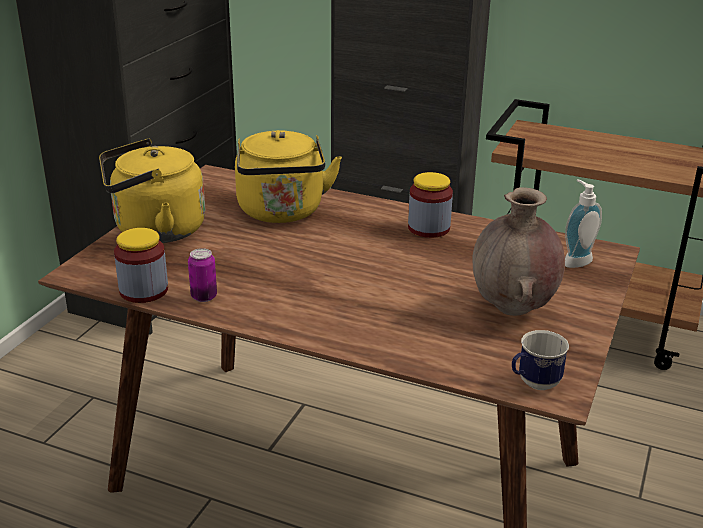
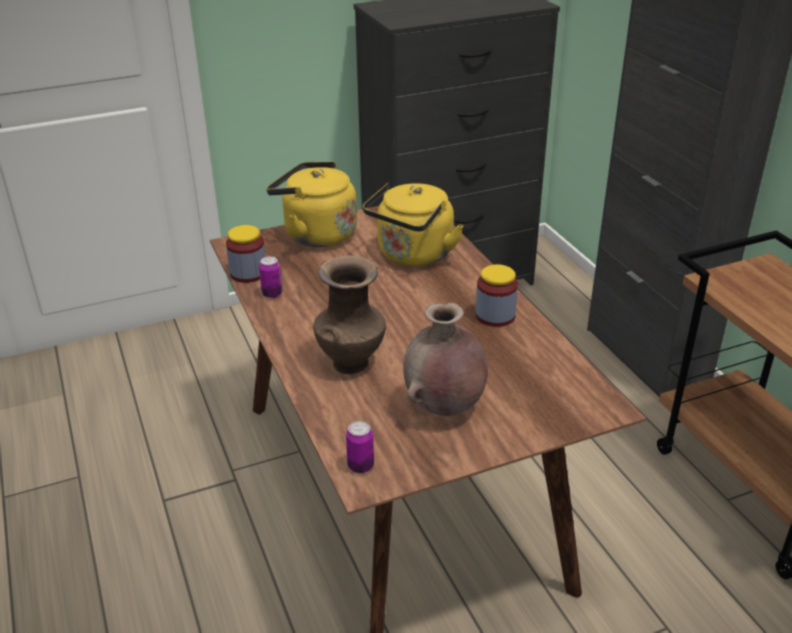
camera: 45 degrees right, 5 degrees up
mug [512,330,569,390] -> can [346,421,374,473]
soap dispenser [565,179,602,268] -> none
none -> brown vase [313,255,386,374]

